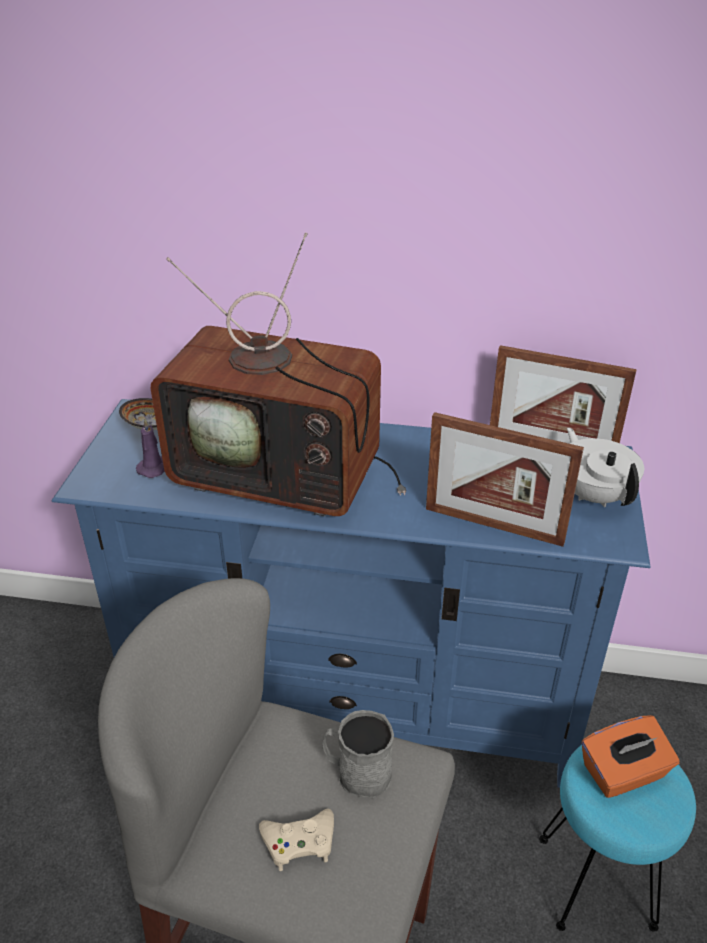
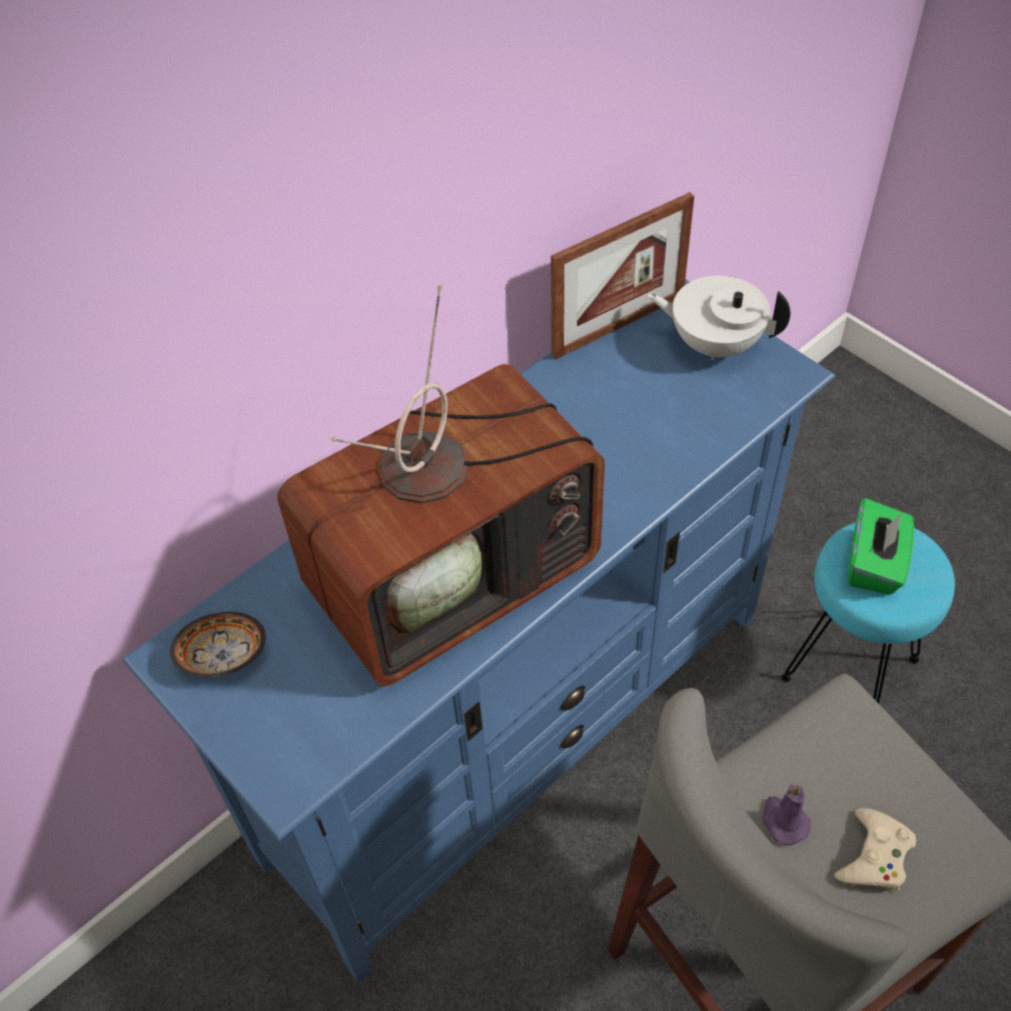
camera: 50 degrees left, 15 degrees up
purple candle [136,419,164,478] -> purple candle moved to [762,784,811,845]
grey mug [322,710,394,798] -> none
picture frame [426,412,584,547] -> none
orange tissue box [582,715,680,798] -> green tissue box [848,498,914,594]

